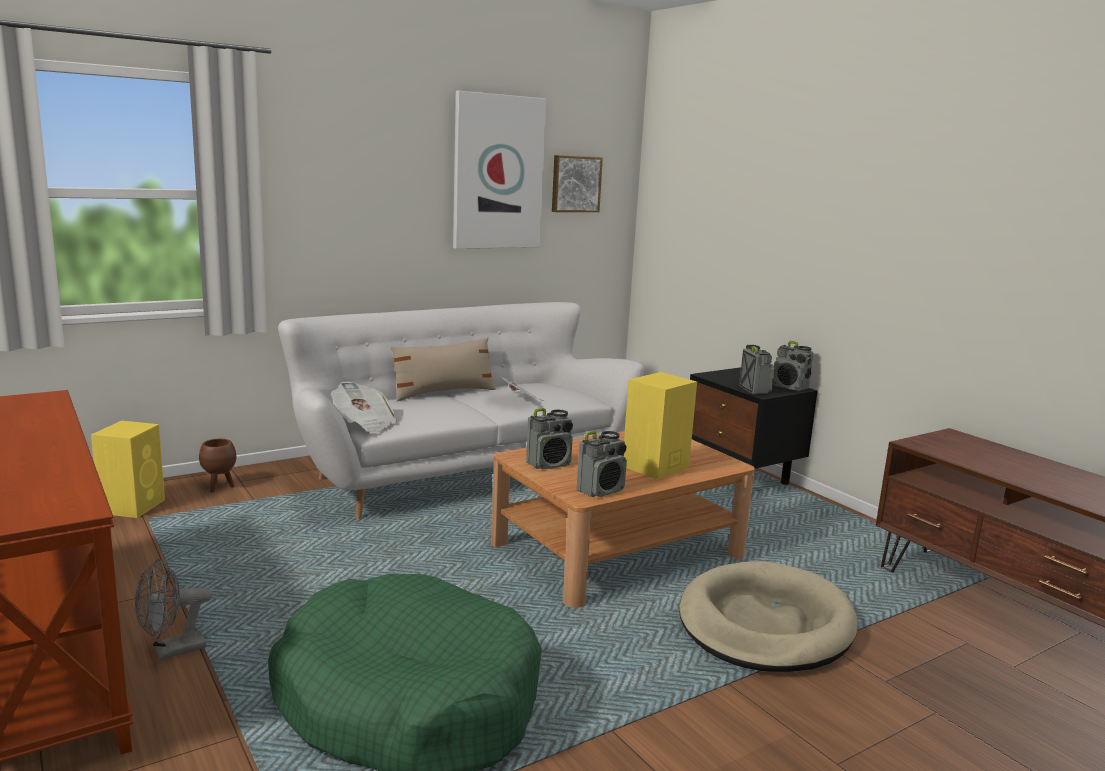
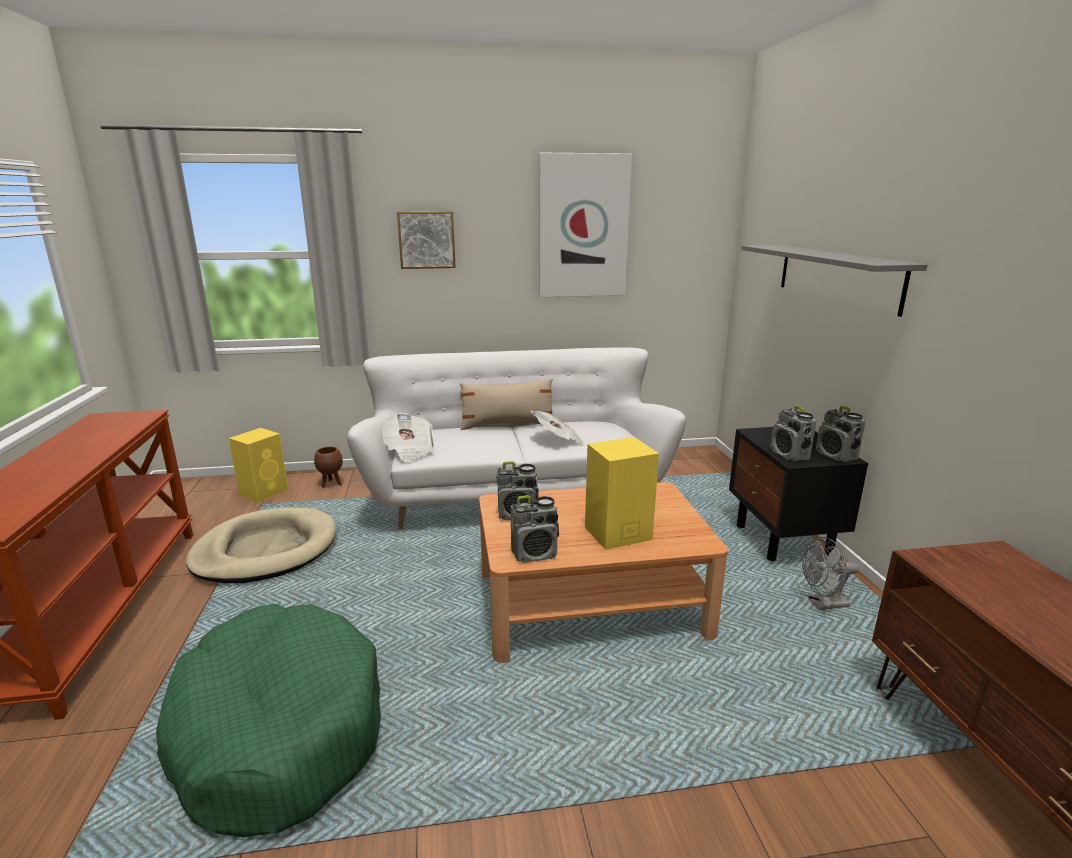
camera: 25 degrees right, 5 degrees up
grey fan [135,559,212,660] -> grey fan moved to [802,537,859,610]
picture [552,155,603,212] -> picture moved to [397,211,456,269]
beige dog bed [679,561,858,672] -> beige dog bed moved to [186,507,336,583]
radio [739,345,775,394] -> radio turned 150 degrees clockwise [770,405,816,461]
none -> grey shelf [741,245,928,317]

